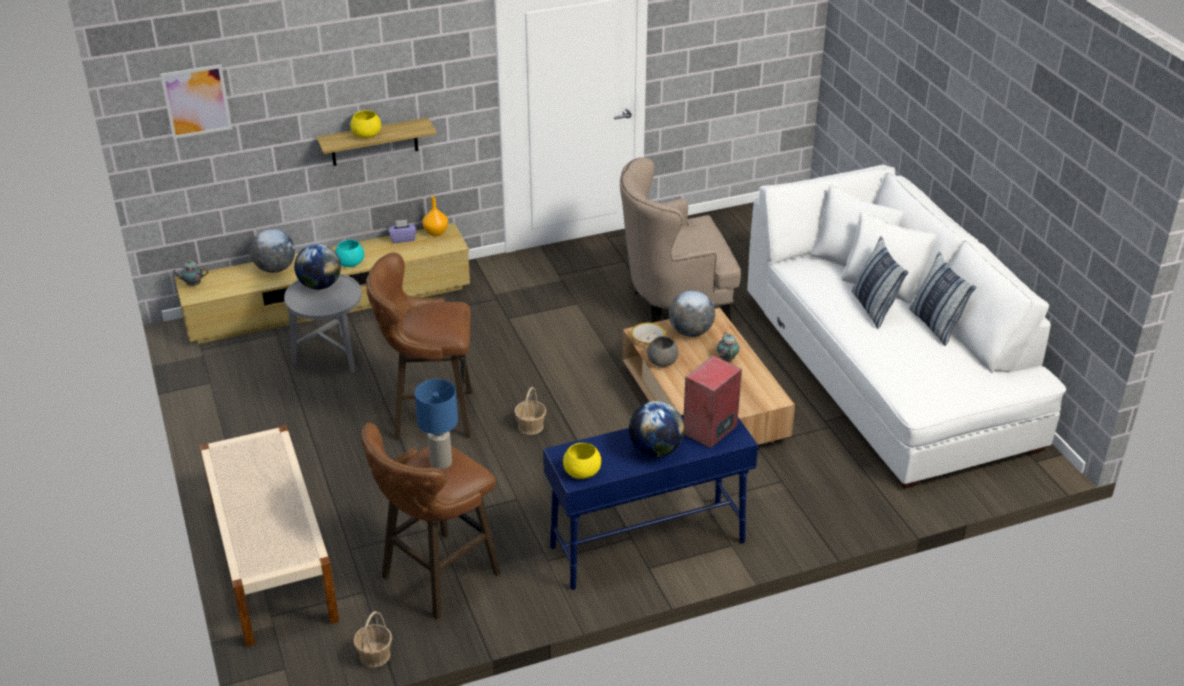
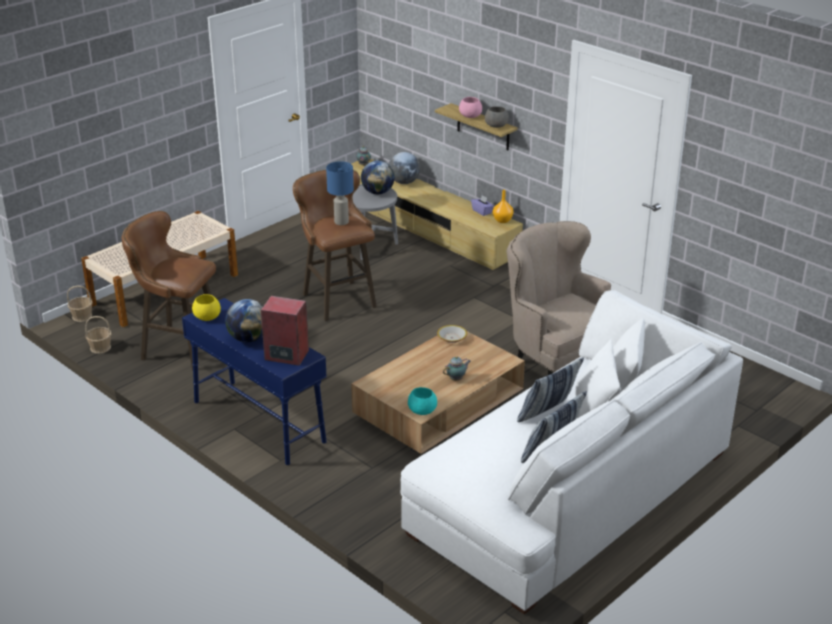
camera: 65 degrees right, 5 degrees down
picture [160,64,232,139] -> none
turquoise bowl [335,239,364,267] -> turquoise bowl moved to [408,387,437,415]
yellow bowl [350,110,381,138] -> pink bowl [459,97,482,118]
blue table lamp [415,379,458,470] -> blue table lamp moved to [326,161,354,225]
basket [514,387,546,435] -> basket moved to [67,286,93,322]
grey bowl [647,336,679,367] -> grey bowl moved to [485,106,509,128]
globe [669,291,715,337] -> none

